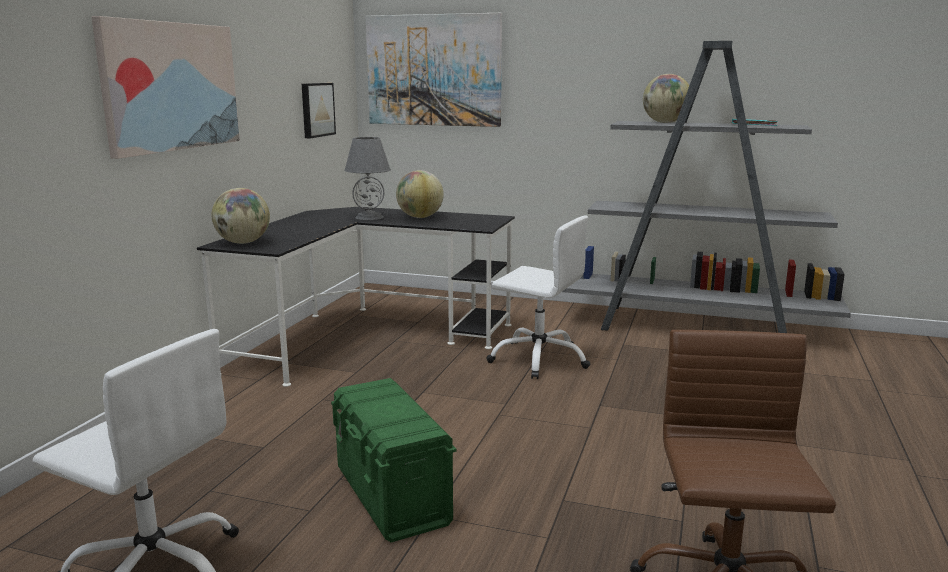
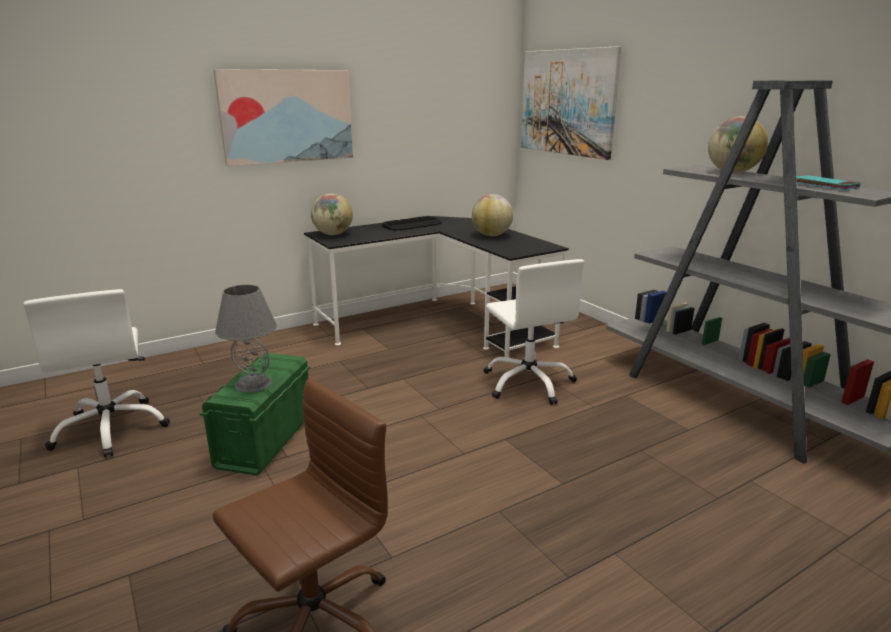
camera: 40 degrees right, 5 degrees up
picture [302,83,336,138] -> none
grey table lamp [345,137,391,220] -> grey table lamp moved to [215,284,277,392]
none -> keyboard [382,216,442,231]

